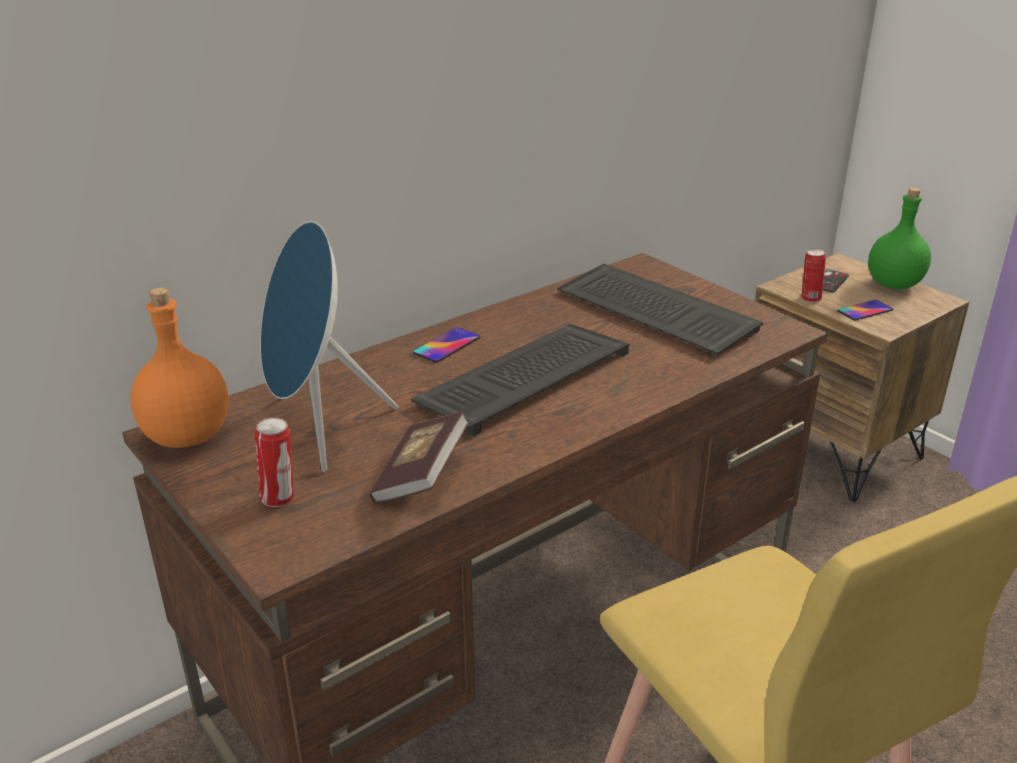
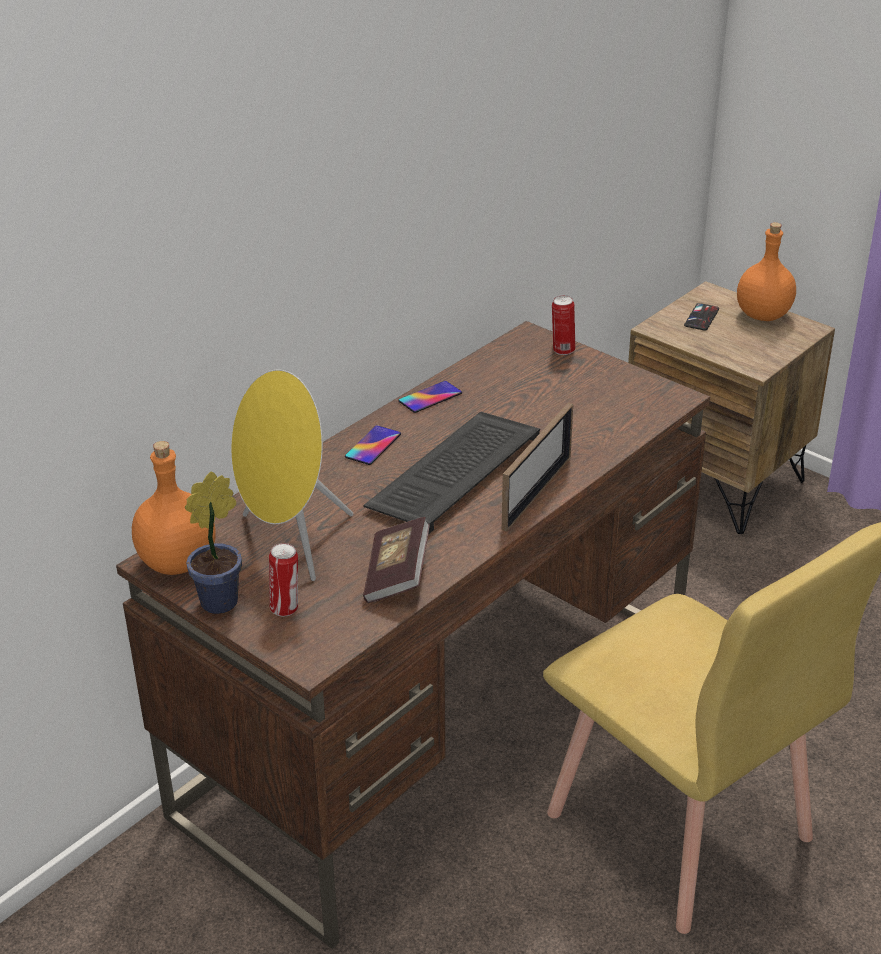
camera: 10 degrees left, 5 degrees up
blue speaker [260,221,398,472] -> yellow speaker [231,370,353,581]
keyboard [557,263,763,355] -> none
can [802,249,826,303] -> can moved to [552,295,575,355]
phone [838,300,893,321] -> phone moved to [398,381,462,413]
green bottle [868,188,931,290] -> orange bottle [737,222,796,321]
none -> potted plant [185,471,242,614]
none -> picture frame [502,403,573,532]

